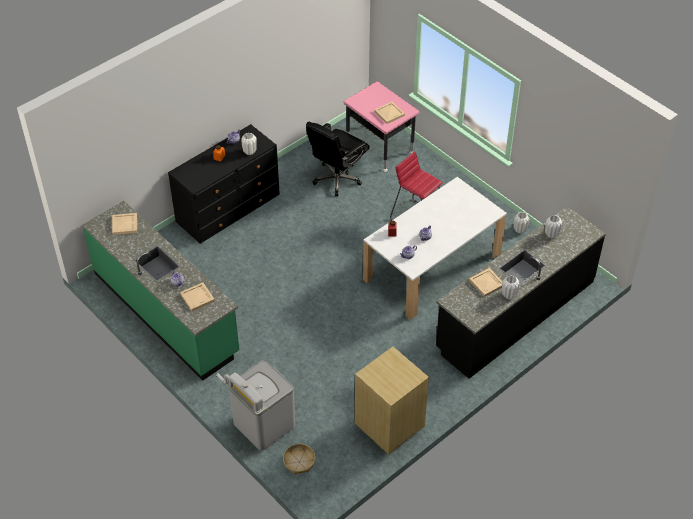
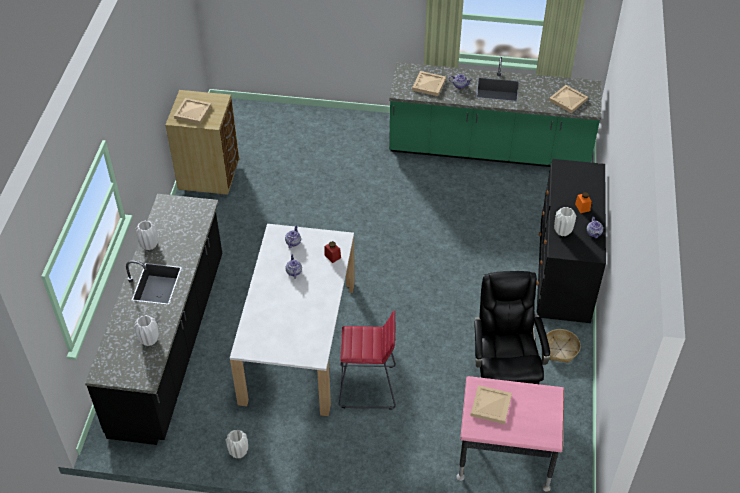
camera: 140 degrees right, 0 degrees up
grey washing machine [216,360,295,451] -> none
basket [283,444,315,474] -> basket moved to [546,329,581,363]
beige tray [469,268,502,297] -> beige tray moved to [174,98,211,124]

